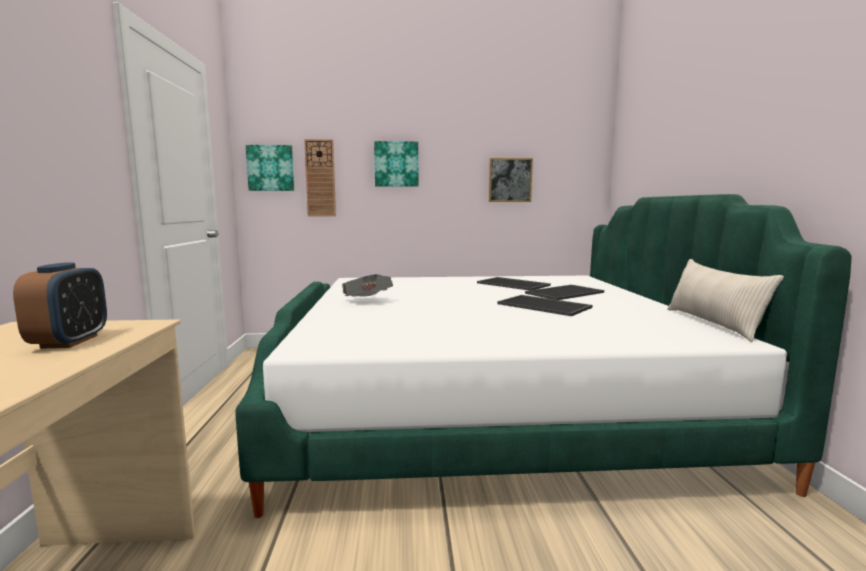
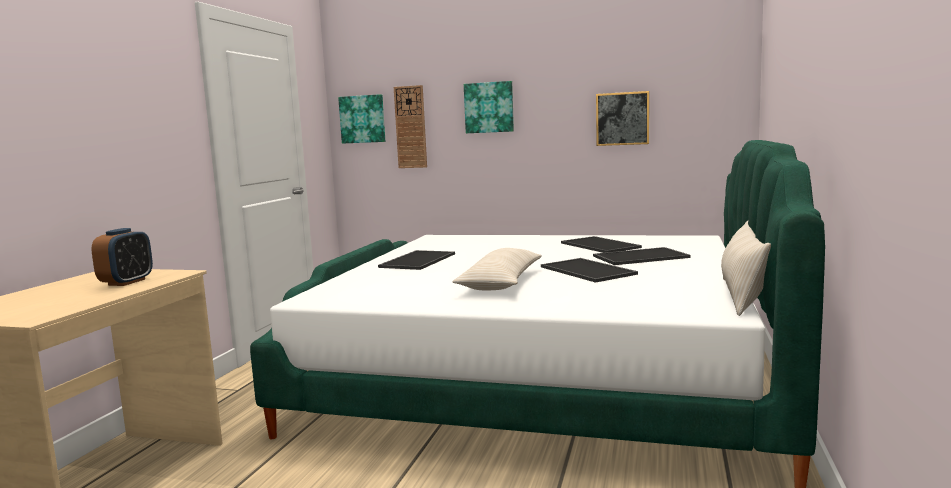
camera: 20 degrees right, 0 degrees up
newspaper [342,274,393,297] -> tray [378,250,455,270]
none -> beige pillow [452,248,542,290]

